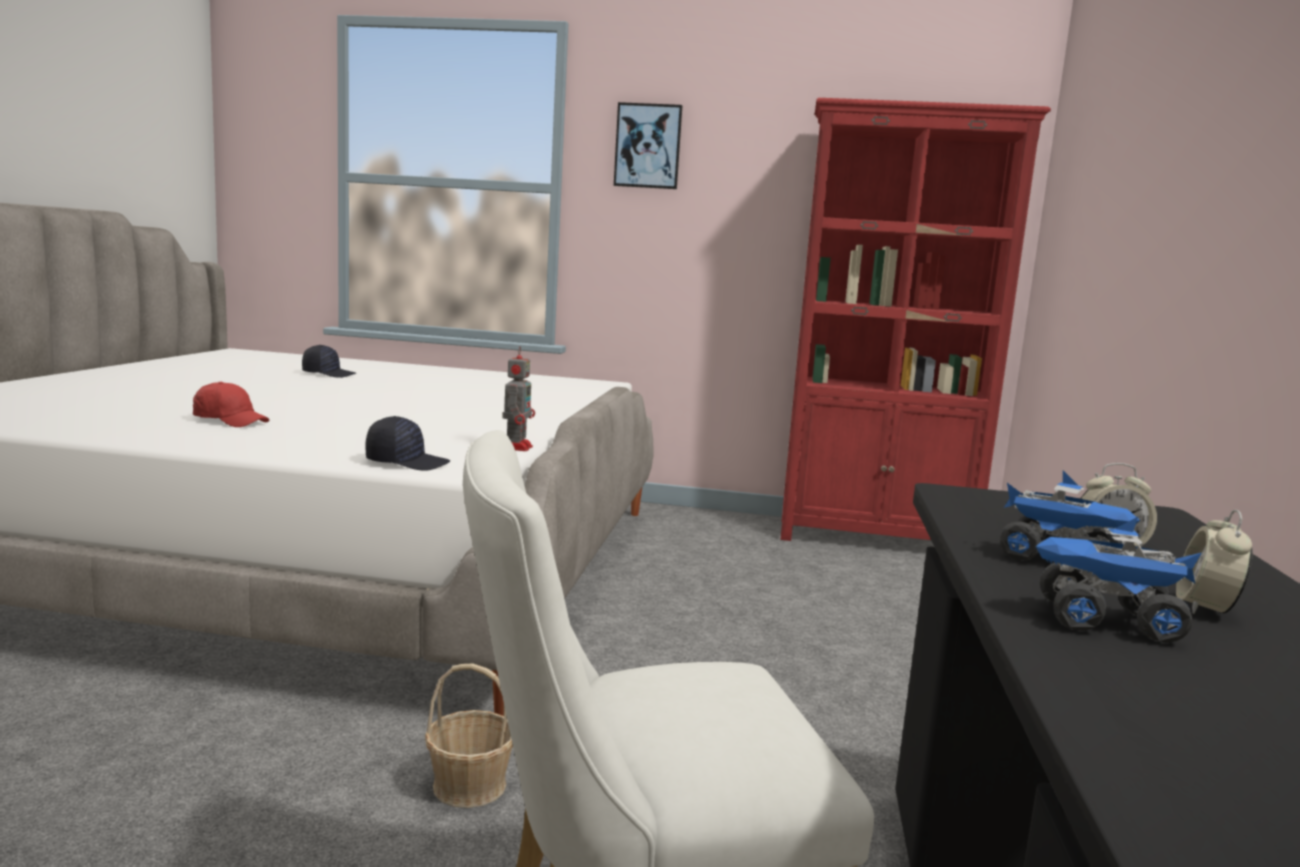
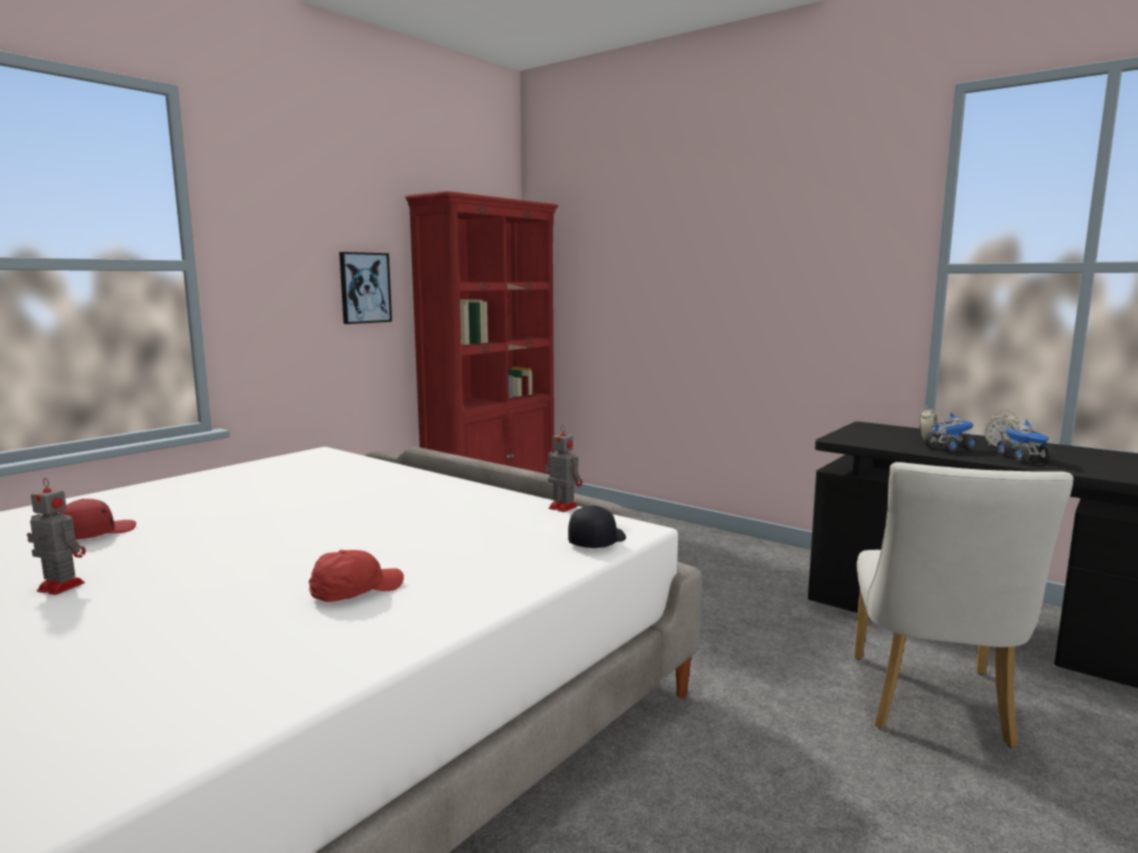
camera: 60 degrees left, 0 degrees up
black cap [302,345,356,378] -> red cap [59,499,136,540]
basket [425,664,513,808] -> none
picture [614,102,682,189] -> picture moved to [339,252,392,324]
toy truck [1036,516,1202,643] -> toy truck turned 45 degrees counterclockwise [997,419,1054,462]
none -> toy robot [27,478,86,595]

